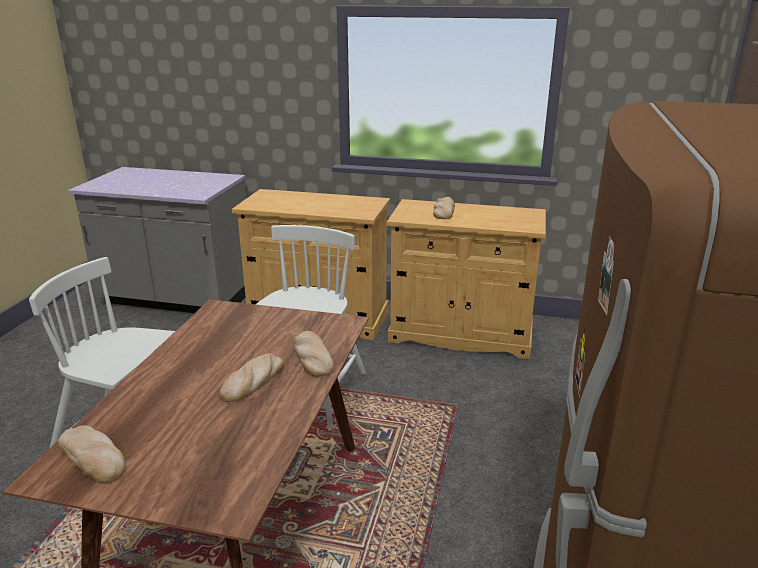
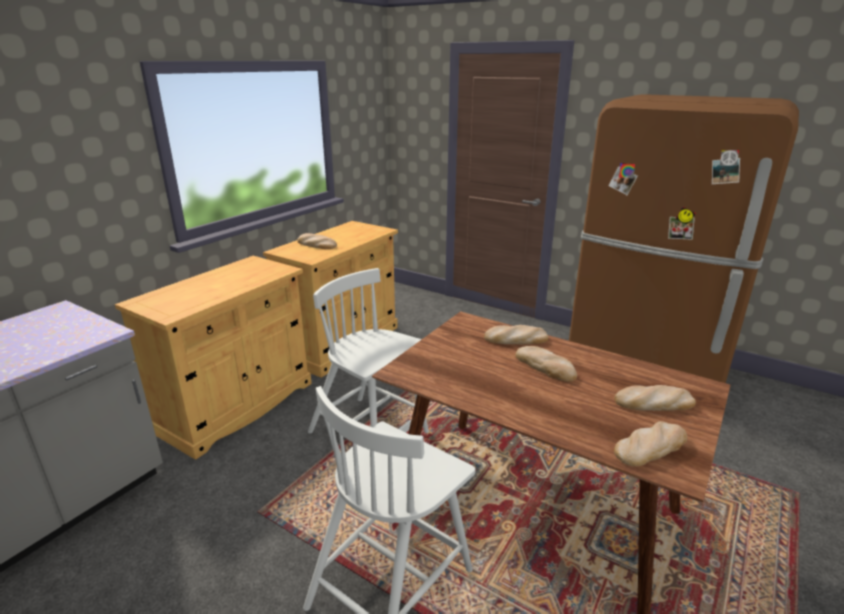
camera: 70 degrees left, 0 degrees up
none -> bread [614,385,696,411]

